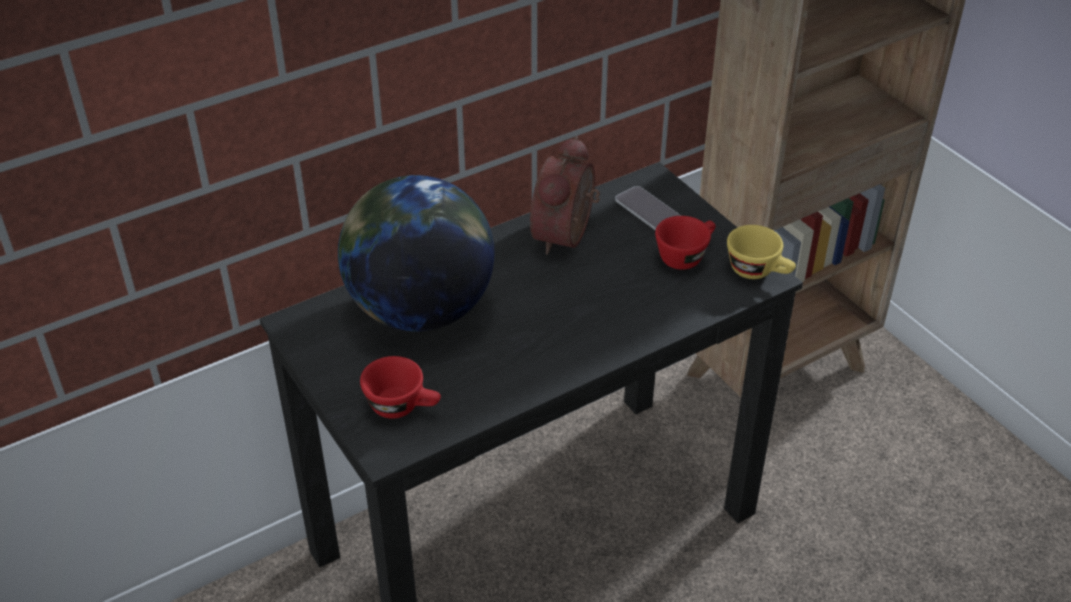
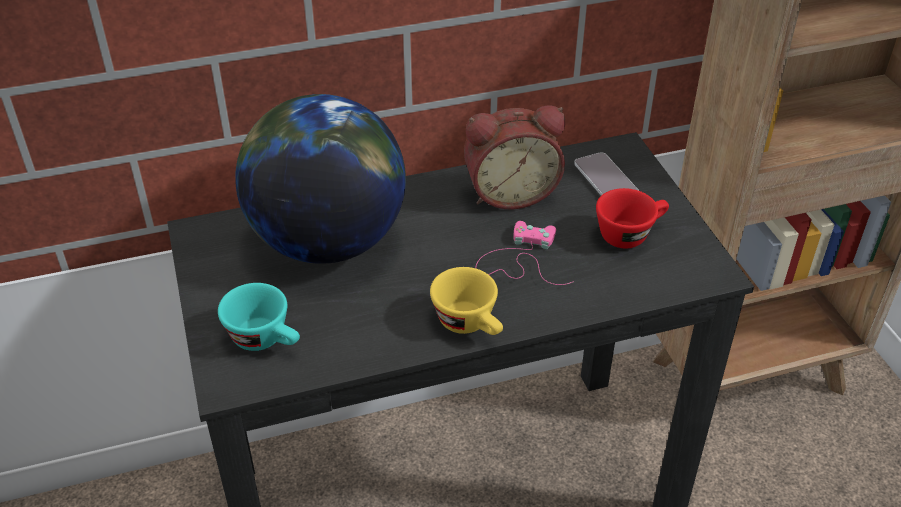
camera: 15 degrees right, 0 degrees up
red cup [360,356,441,419] -> turquoise cup [218,283,300,351]
alarm clock [530,136,600,255] -> alarm clock turned 135 degrees counterclockwise [464,105,565,209]
yellow cup [727,225,796,279] -> yellow cup moved to [430,267,503,335]
none -> pink game controller [475,221,574,285]

